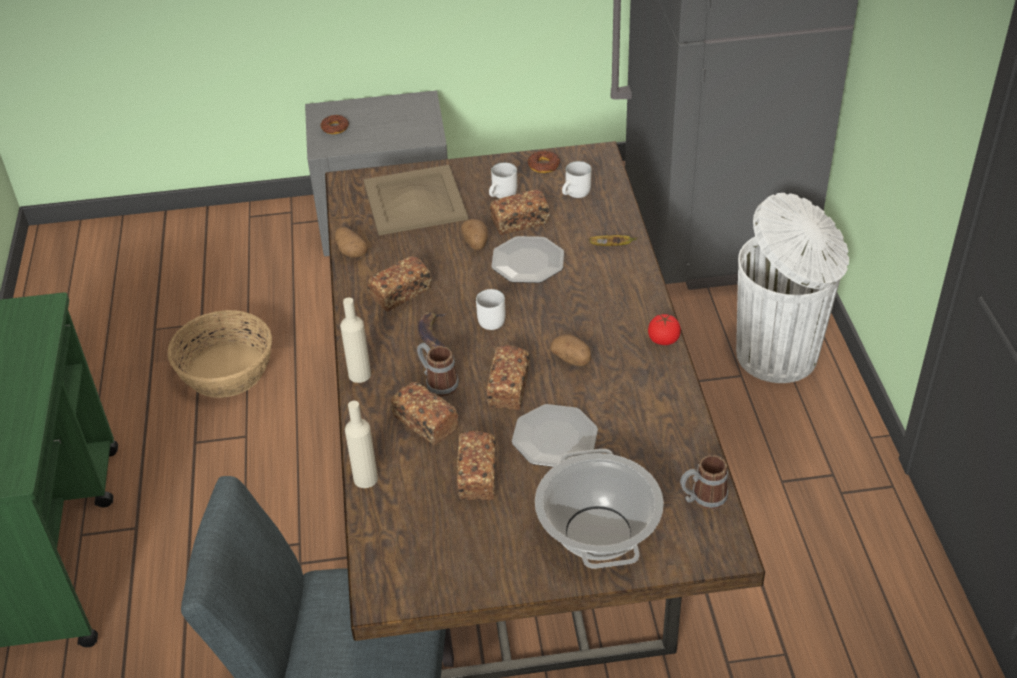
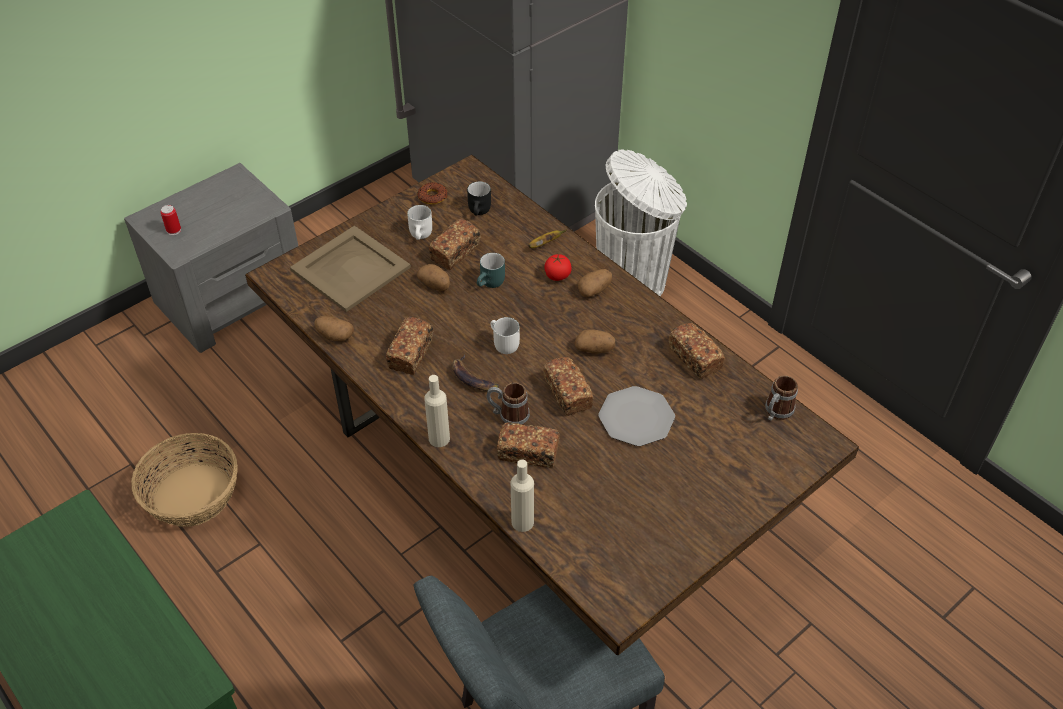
camera: 35 degrees left, 5 degrees up
donut [321,115,349,134] -> can [161,205,181,235]
bread [457,431,496,500] -> bread moved to [668,323,725,379]
plate [491,236,564,283] -> turquoise mug [477,253,505,288]
cooking pot [535,449,664,568] -> none
white mug [562,161,591,198] -> black mug [467,181,491,215]
tomato [648,314,681,345] -> tomato moved to [544,254,572,281]
none -> potato [578,269,612,297]

